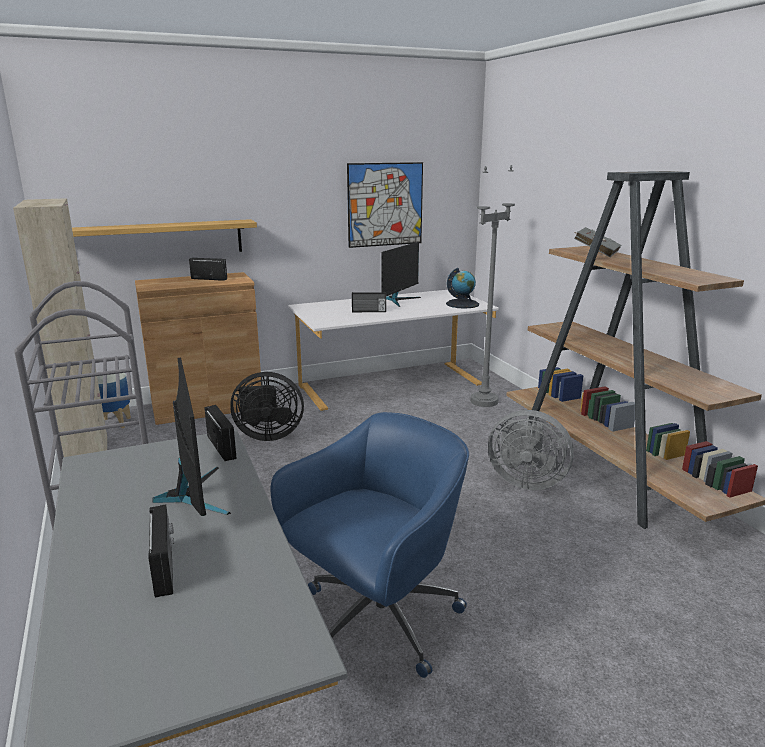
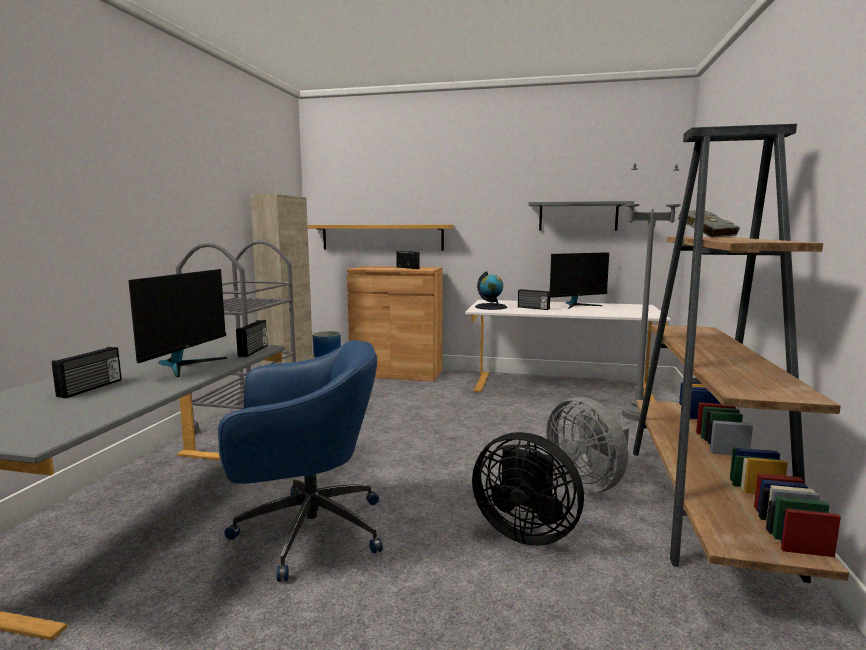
camera: 35 degrees right, 10 degrees down
black fan [230,372,304,441] -> black fan moved to [472,432,584,546]
picture [347,162,423,248] -> grey shelf [528,201,634,231]
globe [446,268,479,309] -> globe moved to [475,271,507,310]

